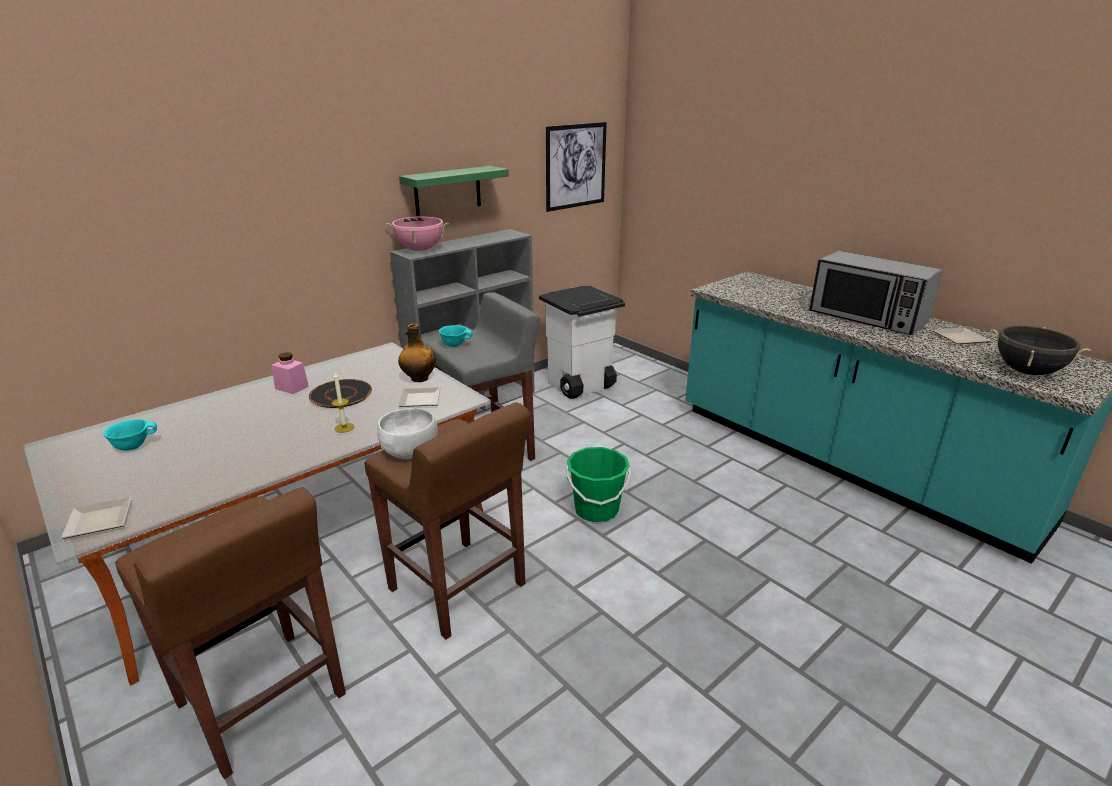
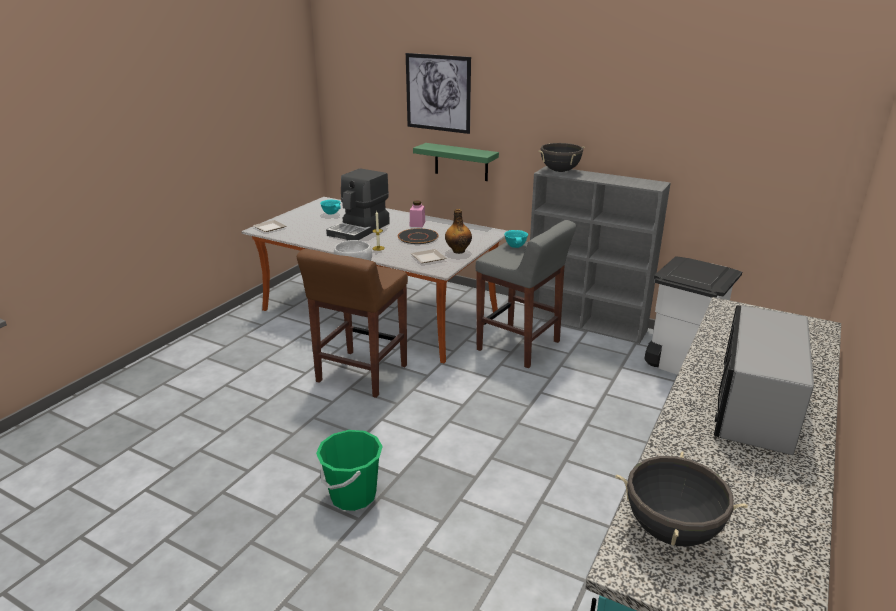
camera: 70 degrees right, 0 degrees up
brown stool [115,487,346,779] -> none
pink cooking pot [386,217,449,251] -> black cooking pot [538,143,585,172]
green shelf [399,166,509,216] -> green shelf moved to [413,143,499,181]
picture [546,122,607,212] -> picture moved to [406,53,471,134]
green bucket [566,447,631,522] -> green bucket moved to [316,430,383,511]
plate [933,328,990,344] -> none
none -> coffee machine [326,168,390,240]

